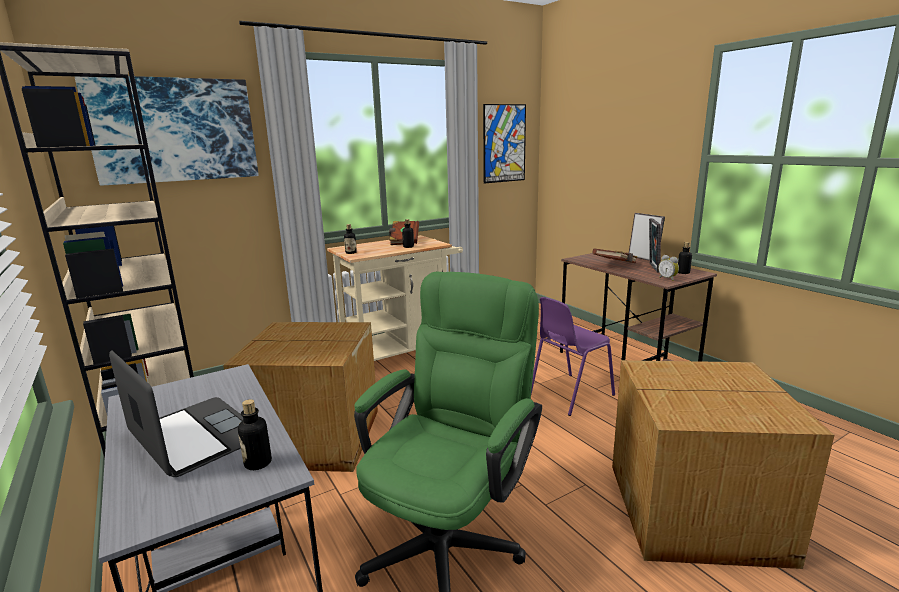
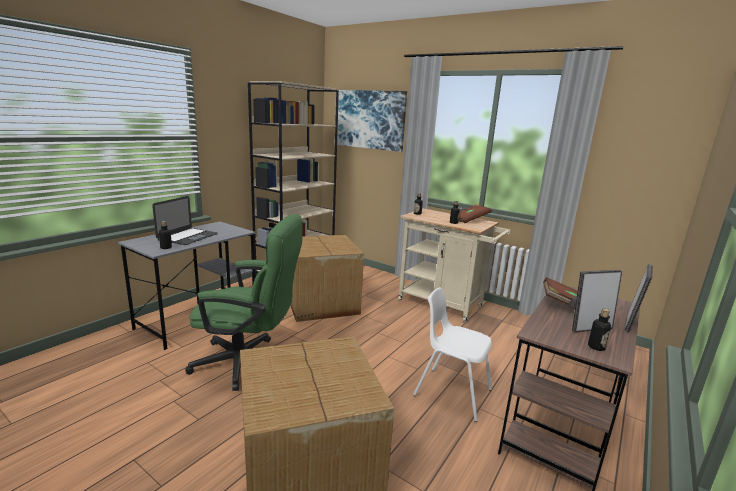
camera: 65 degrees right, 0 degrees up
picture [483,104,526,184] -> none
purple chair [531,297,615,416] -> white chair [413,287,492,422]
alarm clock [658,255,679,281] -> none

